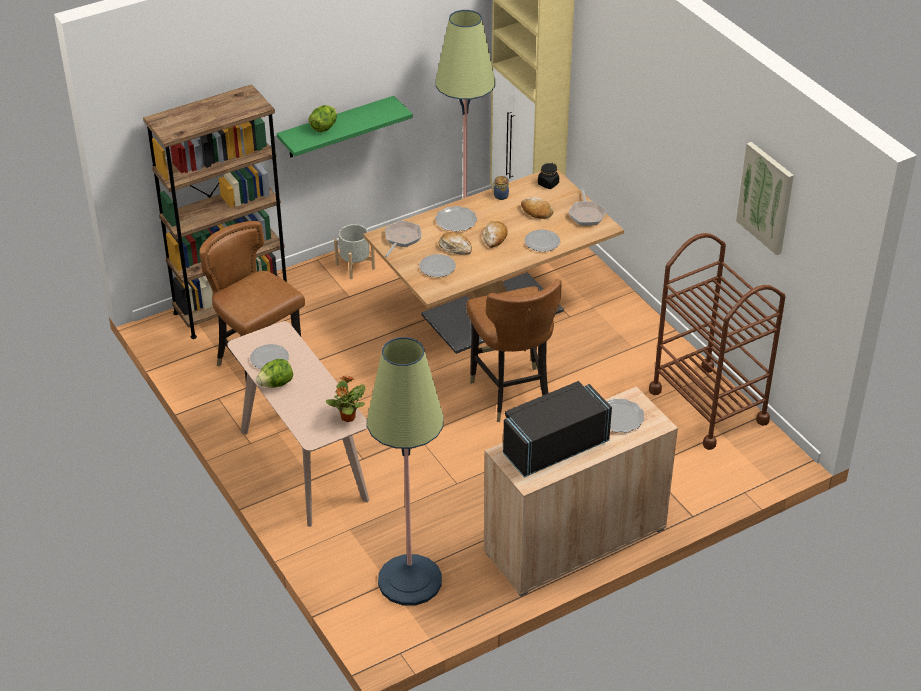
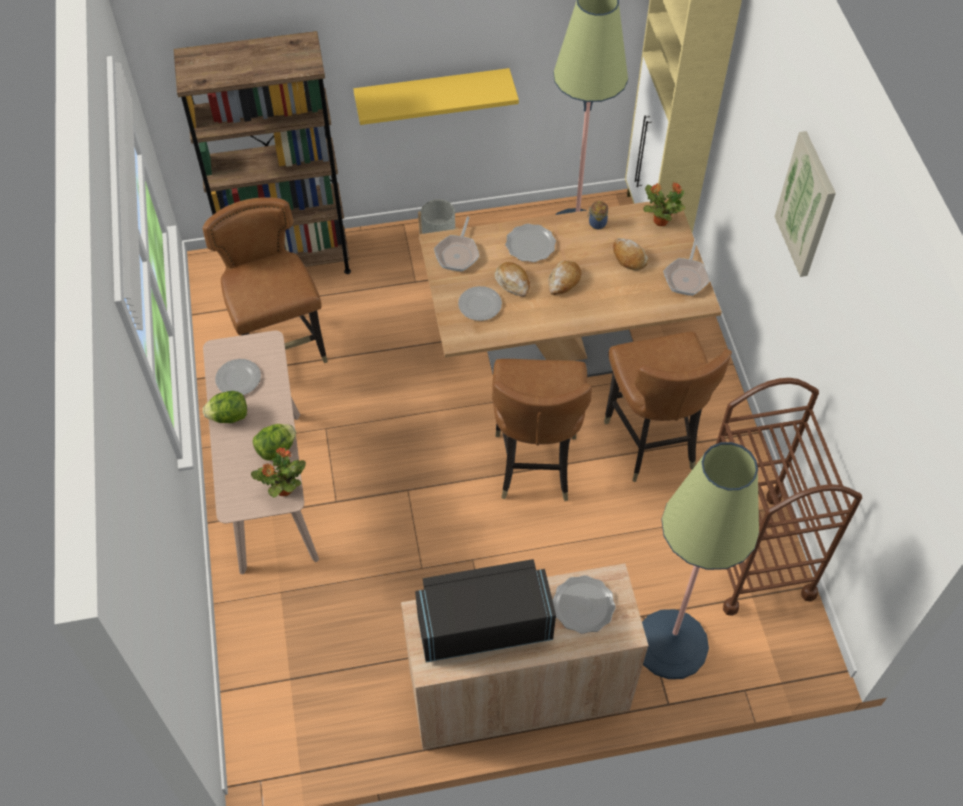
camera: 20 degrees right, 15 degrees up
green shelf [277,96,413,158] -> yellow shelf [354,68,519,125]
lettuce [309,105,337,132] -> lettuce moved to [253,424,296,461]
floor lamp [367,337,444,606] -> floor lamp moved to [642,442,759,679]
frying pan [385,221,421,257] -> frying pan turned 150 degrees clockwise [434,216,479,272]
plate [525,230,560,252] -> none
black jar [538,163,559,189] -> potted plant [643,182,685,226]
picture [736,142,794,255] -> picture moved to [775,131,836,277]
none -> brown chair [604,332,732,482]

